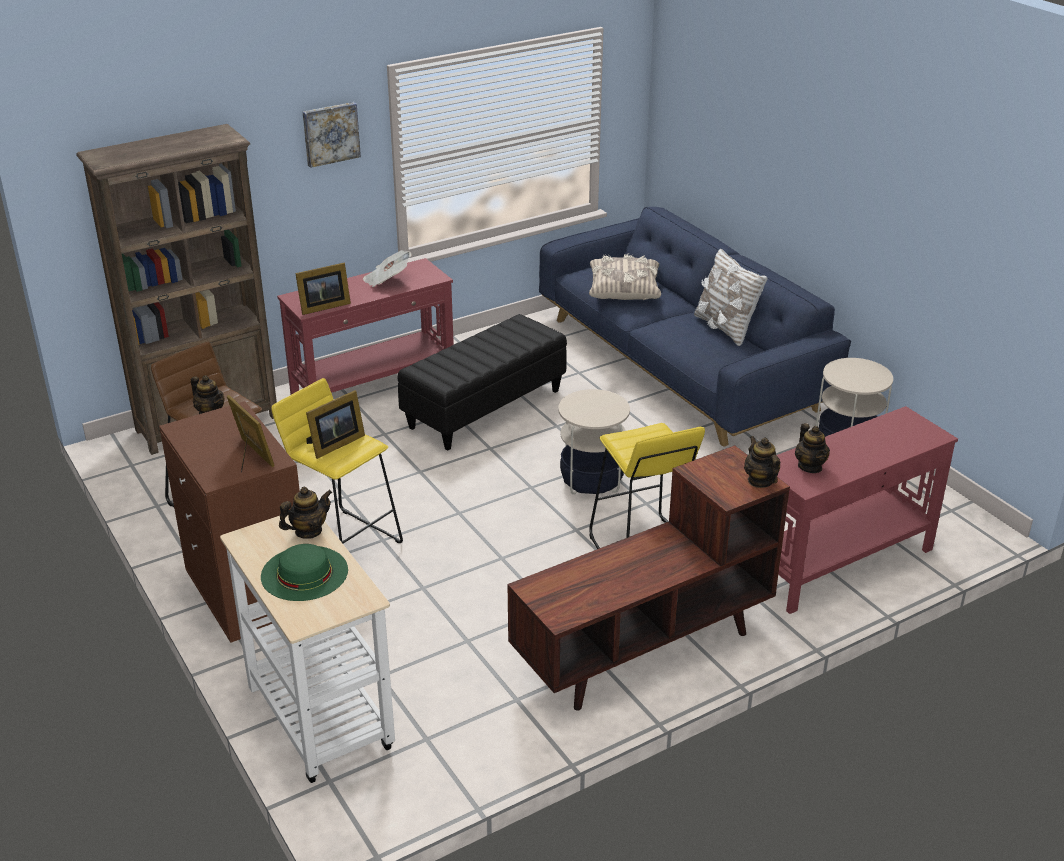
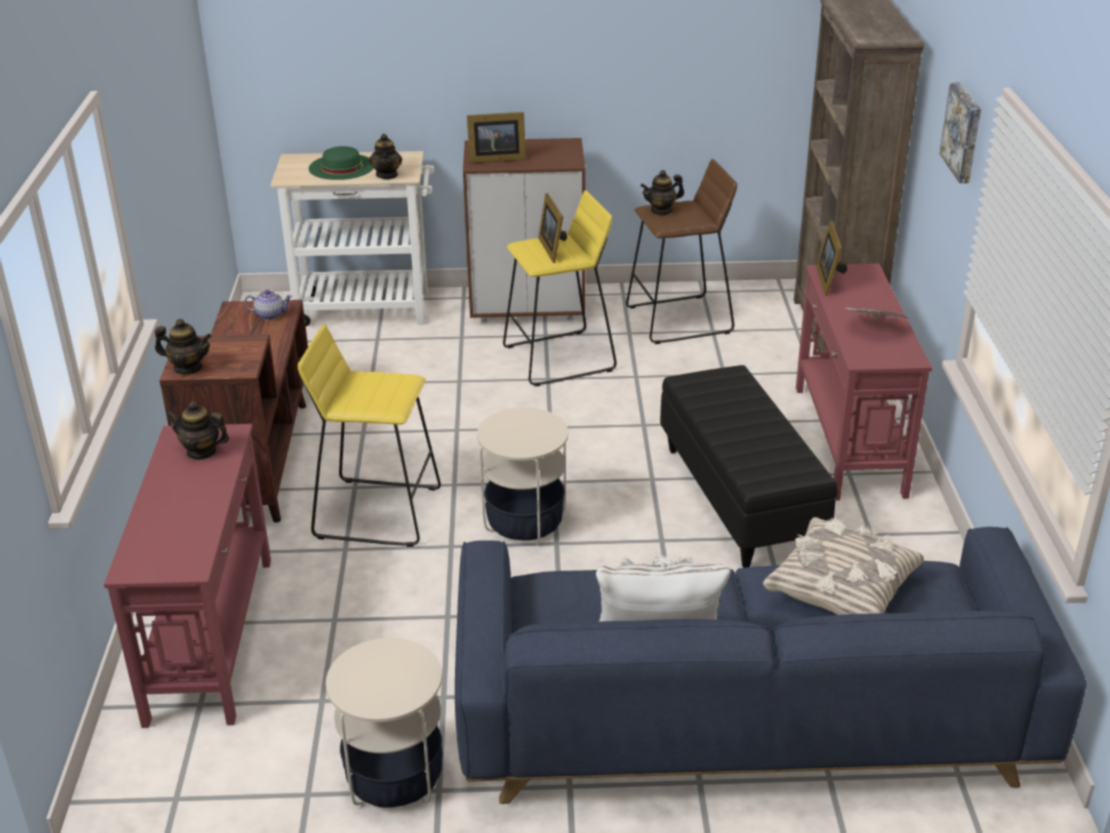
camera: 120 degrees right, 0 degrees up
none -> teapot [244,290,292,320]

